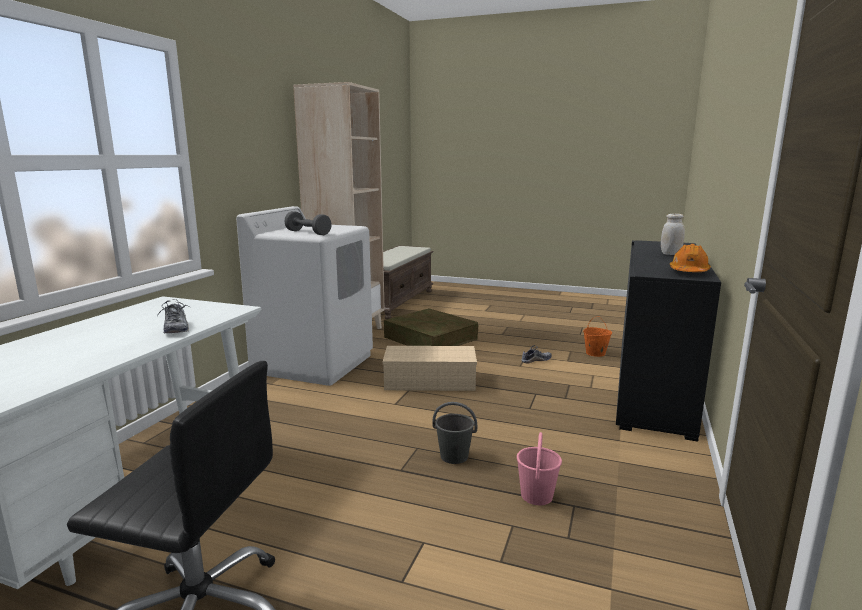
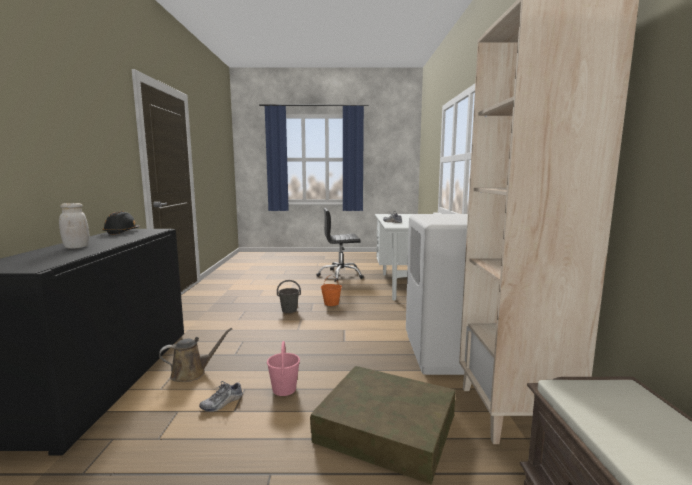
camera: 160 degrees right, 5 degrees down
grey dumbbell [284,211,332,235] -> none
beige storage box [383,346,477,391] -> none
pink bucket [517,432,562,505] -> pink bucket moved to [267,341,300,396]
orange bucket [583,316,612,357] -> orange bucket moved to [321,275,342,306]
orange hard hat [670,244,711,272] -> black hard hat [103,211,141,235]
none -> brown watering can [159,328,232,382]

